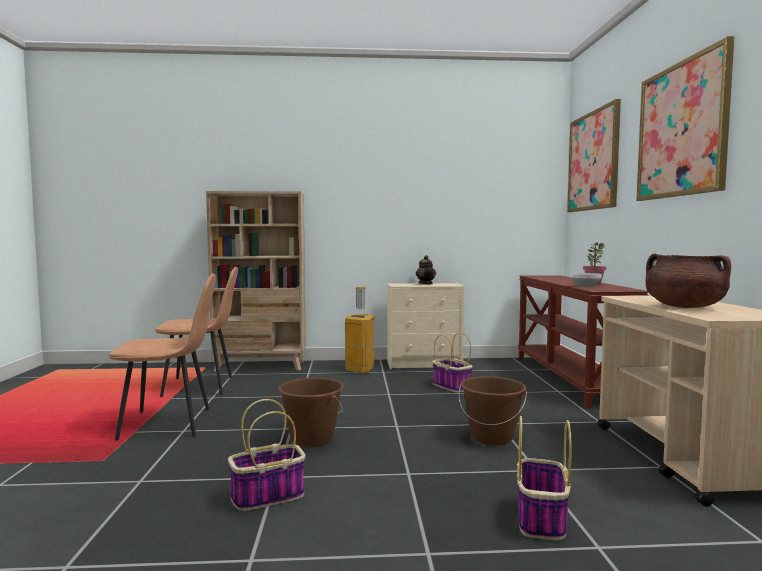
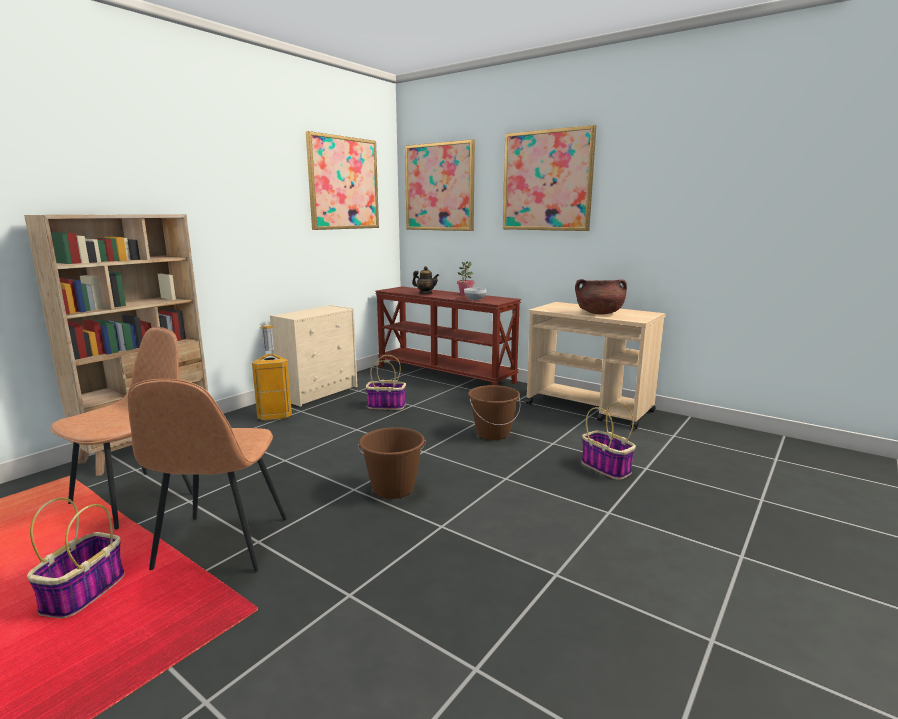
camera: 50 degrees left, 10 degrees up
brown chair [108,273,216,441] -> brown chair turned 150 degrees clockwise [128,379,287,572]
basket [228,399,306,511] -> basket moved to [27,498,125,618]
teapot [416,255,436,284] -> teapot moved to [412,266,439,294]
none -> picture [306,131,379,230]

